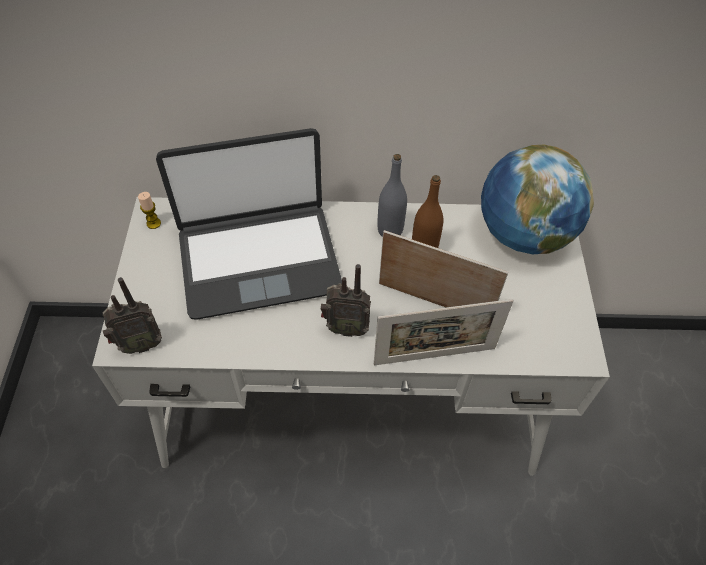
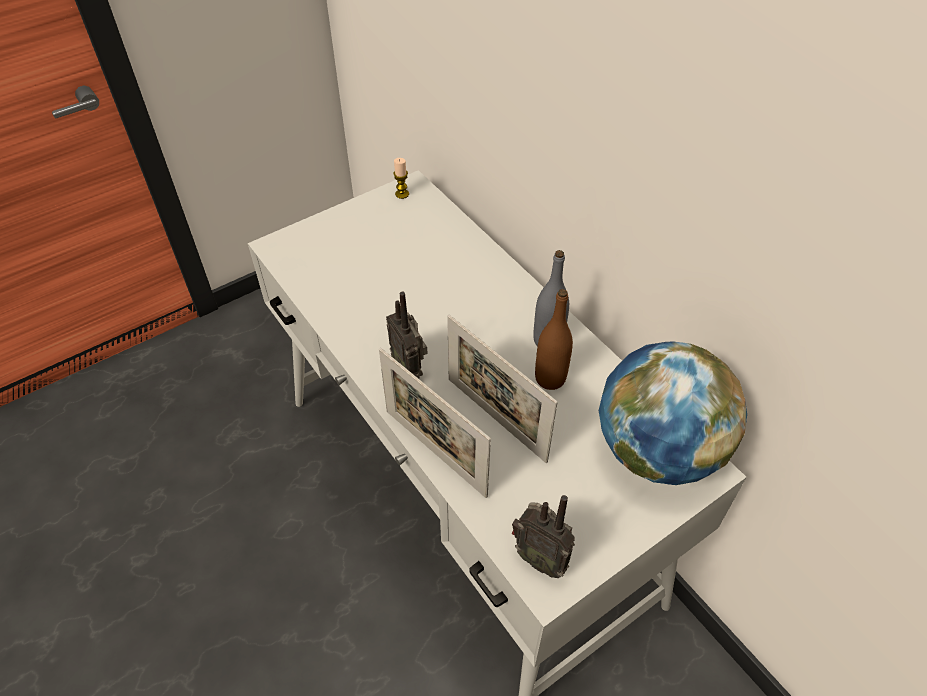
camera: 55 degrees right, 5 degrees down
radio [103,277,162,354] -> radio moved to [512,495,575,578]
laptop [156,128,342,320] -> none
picture frame [379,230,508,307] -> picture frame turned 150 degrees clockwise [447,315,558,463]

